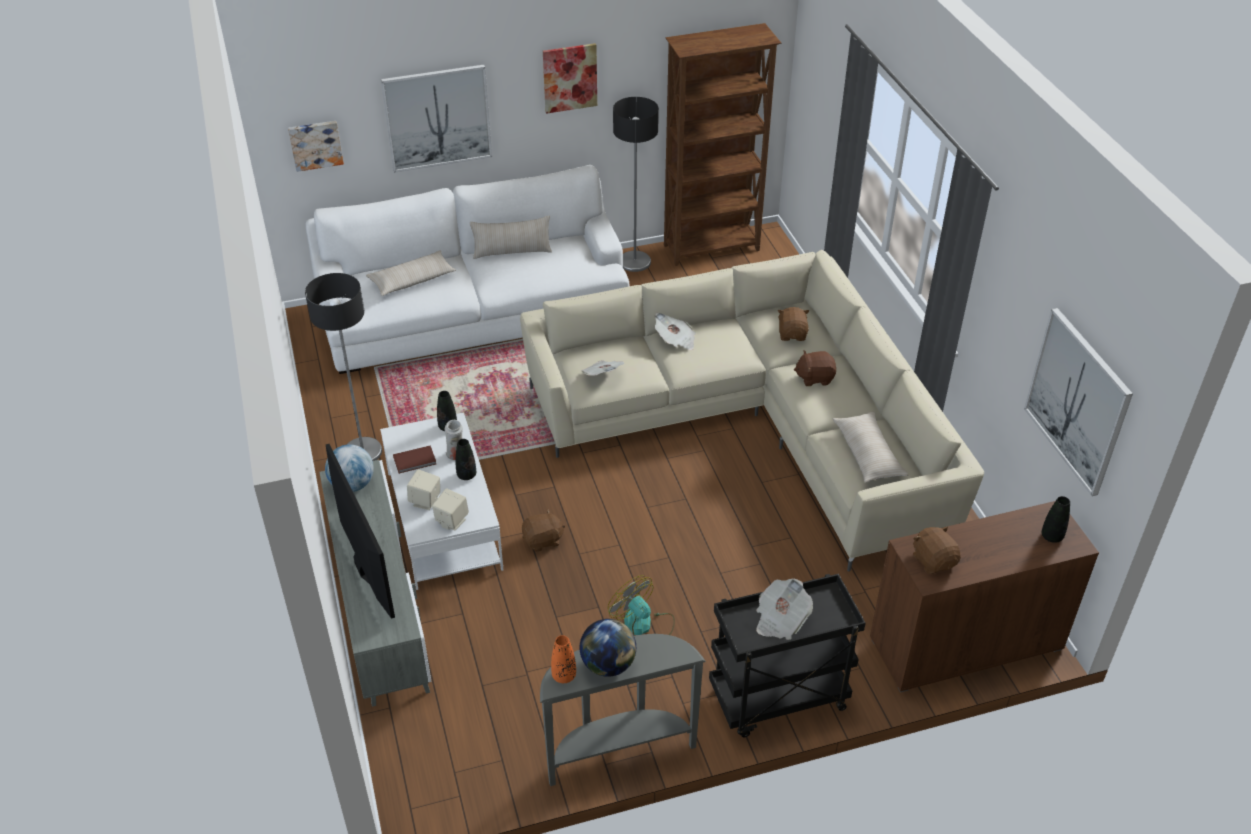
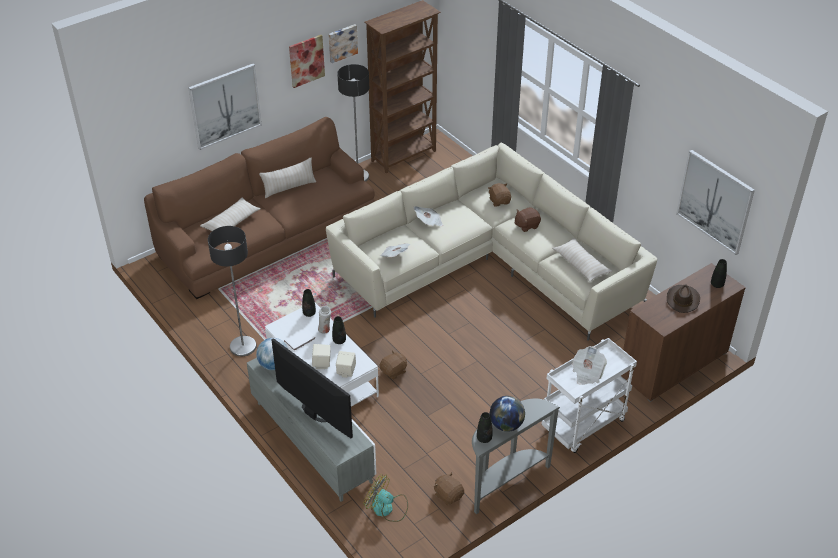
camera: 20 degrees left, 0 degrees up
picture [288,121,344,172] -> picture moved to [328,24,358,63]
white sofa [306,165,629,374] -> brown sofa [144,117,375,299]
brown book [393,445,436,474] -> white book [284,328,315,351]
orange vase [551,635,576,683] -> black vase [477,412,493,443]
fan [608,575,675,636] -> fan moved to [364,474,408,522]
black cart [709,574,866,737] -> white cart [541,338,637,453]
brown plush toy [913,526,961,574] -> brown plush toy moved to [434,472,464,505]
none -> brown hat [667,285,700,313]

